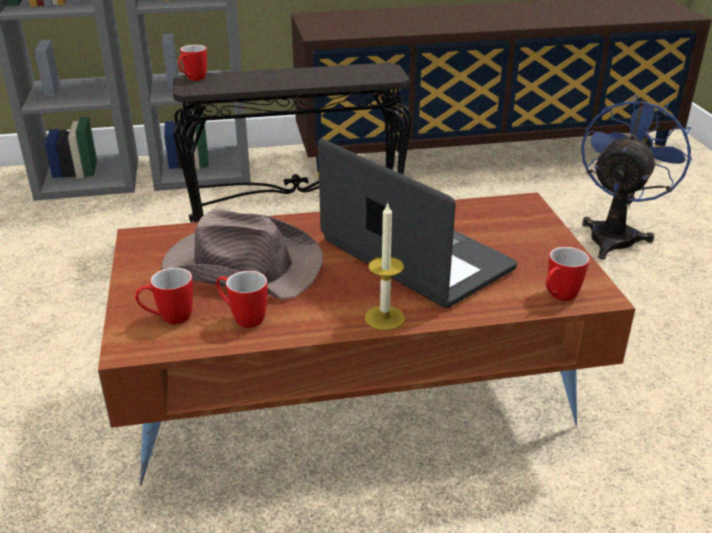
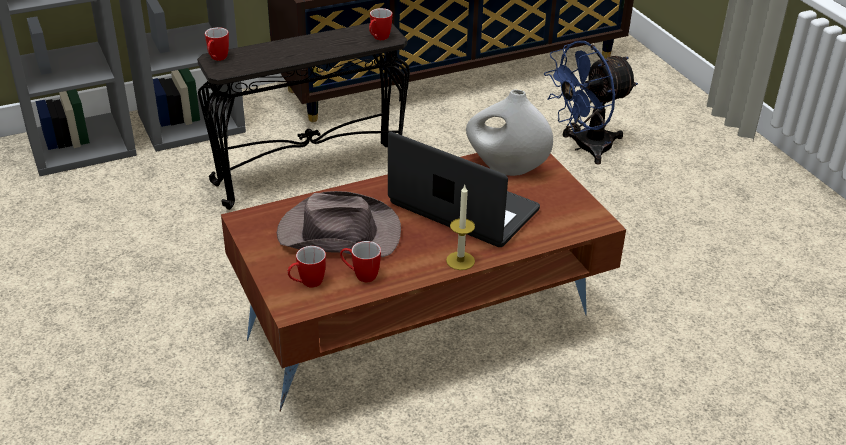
camera: 15 degrees left, 5 degrees up
mug [546,247,589,301] -> mug moved to [369,8,392,40]
blue fan [581,95,693,259] -> blue fan turned 135 degrees counterclockwise [544,41,638,164]
none -> white vase [466,90,553,176]

